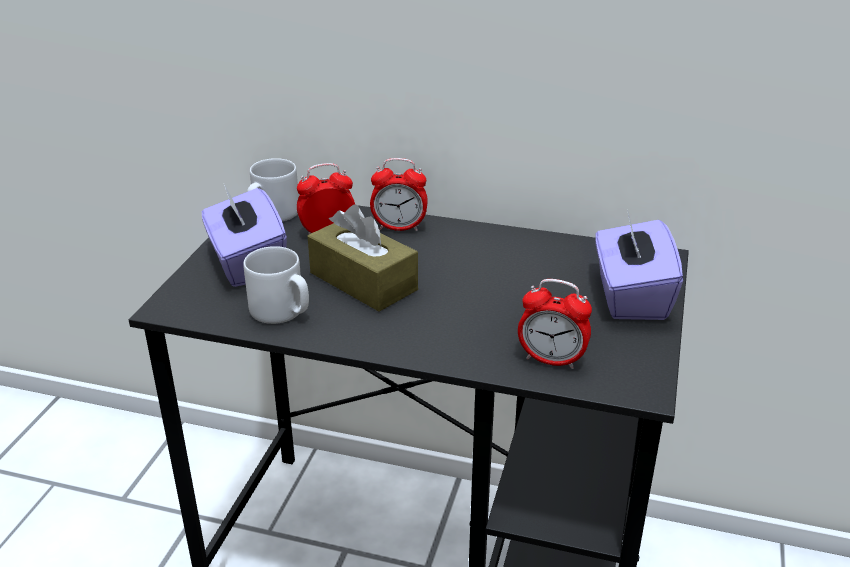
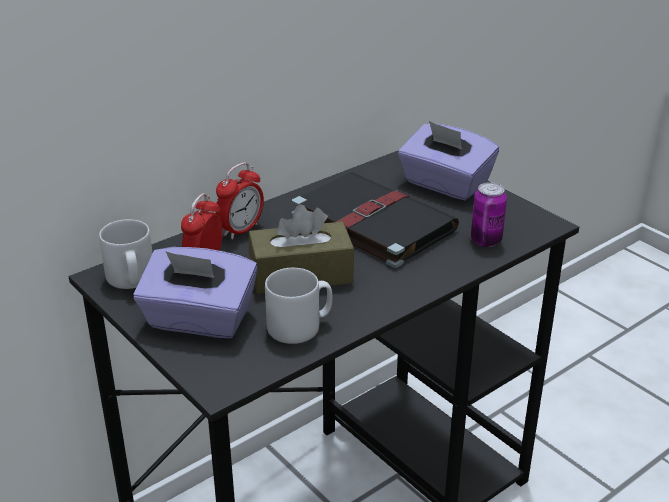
camera: 55 degrees left, 0 degrees up
alarm clock [518,279,592,369] -> can [471,182,507,247]
none -> black book [292,172,459,268]

